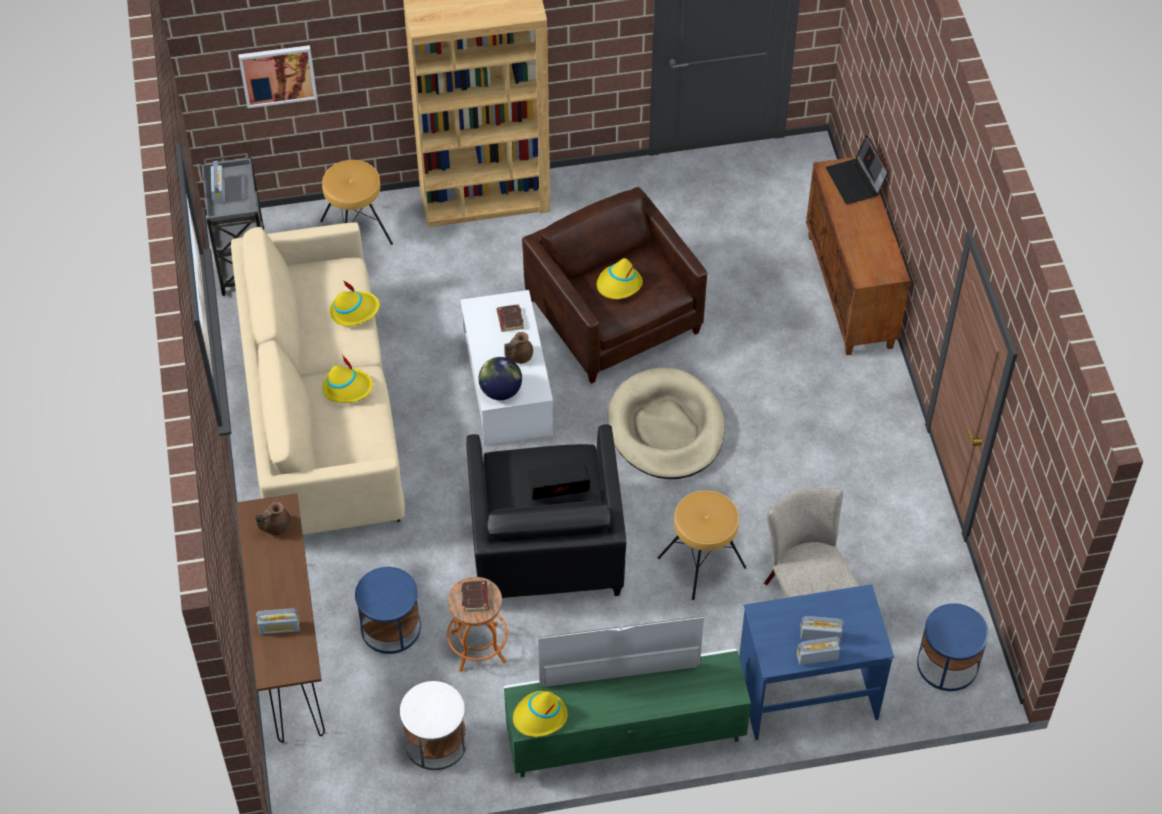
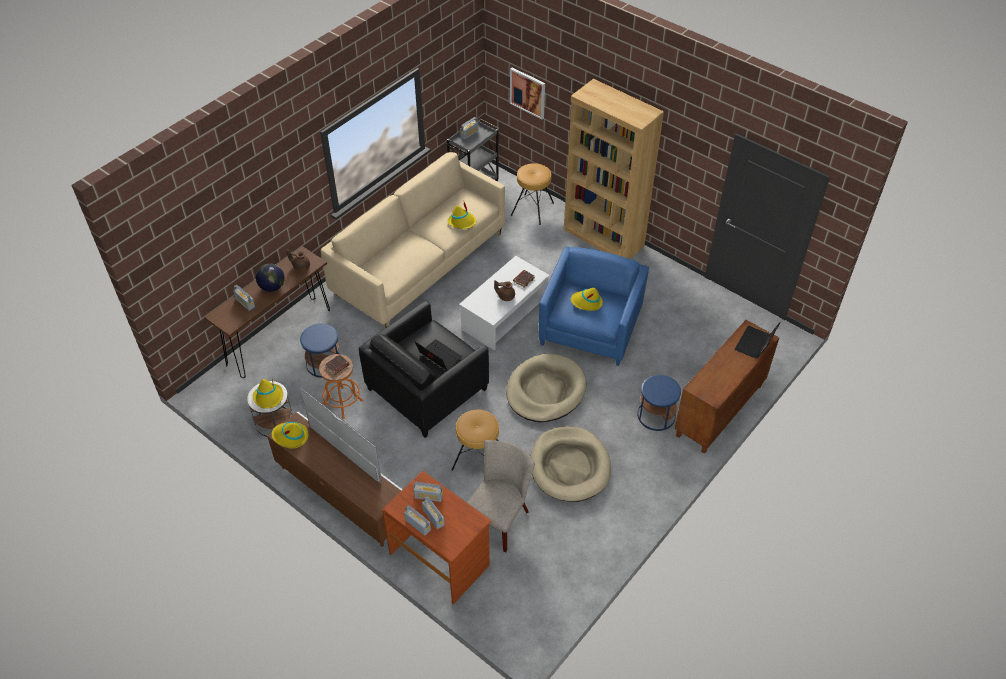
camera: 50 degrees right, 5 degrees down
yellow hat [323,355,373,403] -> yellow hat moved to [253,378,283,409]
globe [479,357,522,400] -> globe moved to [256,264,285,292]
green tv stand [504,649,751,777] -> brown tv stand [267,411,403,547]
brown armchair [522,187,707,384] -> blue armchair [538,246,649,366]
blue desk [739,584,894,740] -> brown desk [382,471,491,604]
blue side table [917,603,989,691] -> blue side table moved to [638,375,681,431]
none -> radio [413,482,443,502]
none -> beige dog bed [530,426,611,502]

